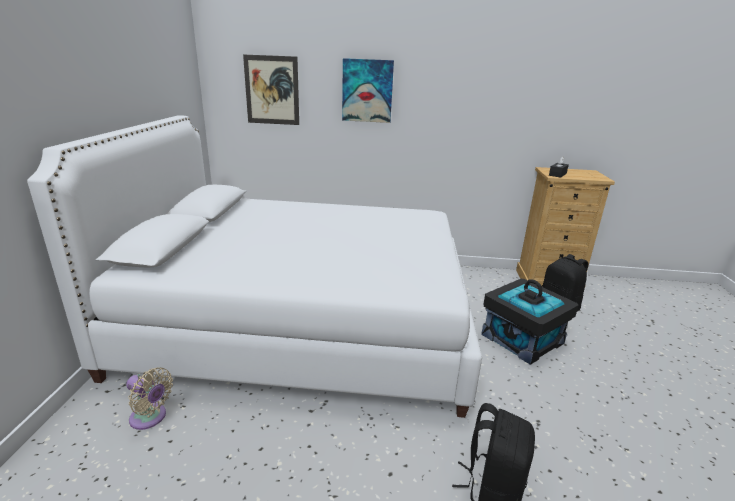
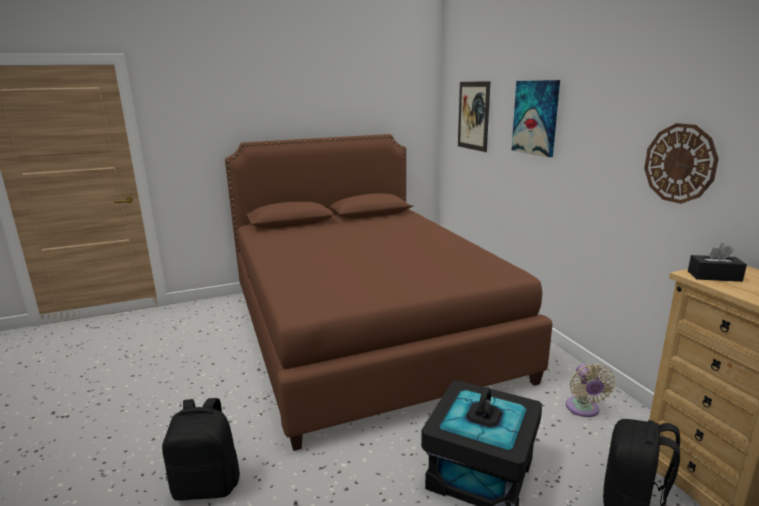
camera: 65 degrees right, 5 degrees down
white bed [27,115,482,418] -> brown bed [225,134,553,451]
beige fan [126,367,173,430] -> beige fan moved to [566,364,615,417]
none -> wall clock [644,123,719,204]

